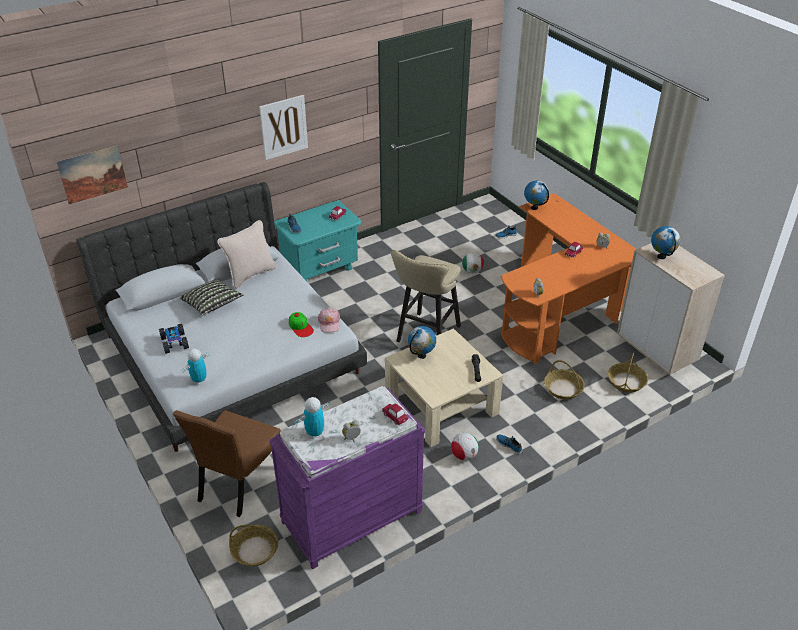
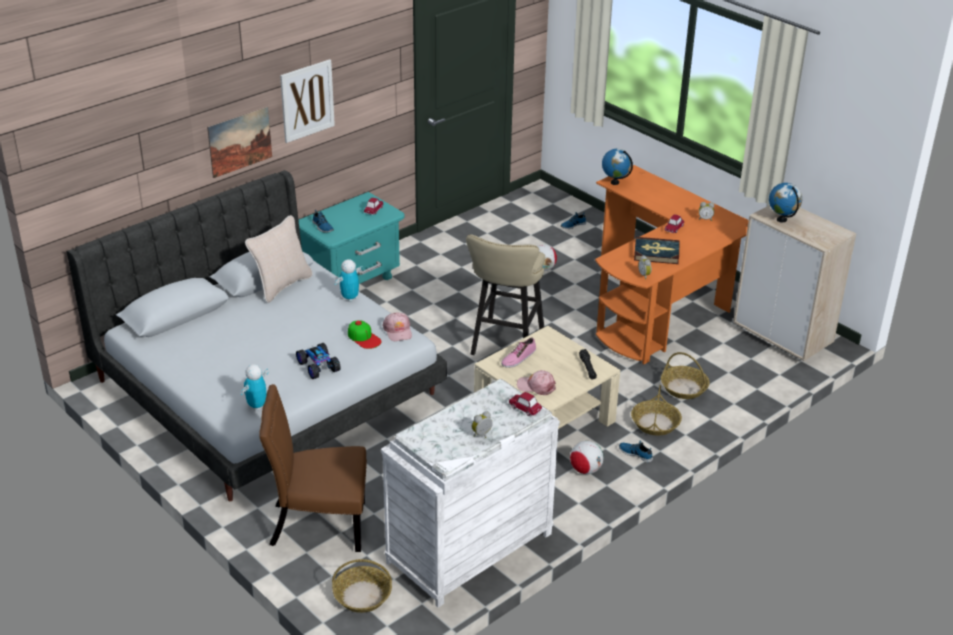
camera: 10 degrees left, 5 degrees down
picture [56,145,128,204] -> picture moved to [207,107,272,178]
toy car [159,324,189,354] -> toy car moved to [296,343,341,379]
brown chair [173,410,281,517] -> brown chair turned 75 degrees clockwise [259,384,367,552]
pillow [180,279,243,315] -> none
purple dresser [269,386,425,569] -> white dresser [381,379,560,608]
toy robot [295,397,331,439] -> toy robot moved to [334,259,363,302]
globe [408,326,436,359] -> shoe [501,338,536,368]
basket [608,353,648,393] -> basket moved to [631,385,682,435]
none -> pink cap [517,370,556,395]
none -> book [634,237,680,264]

